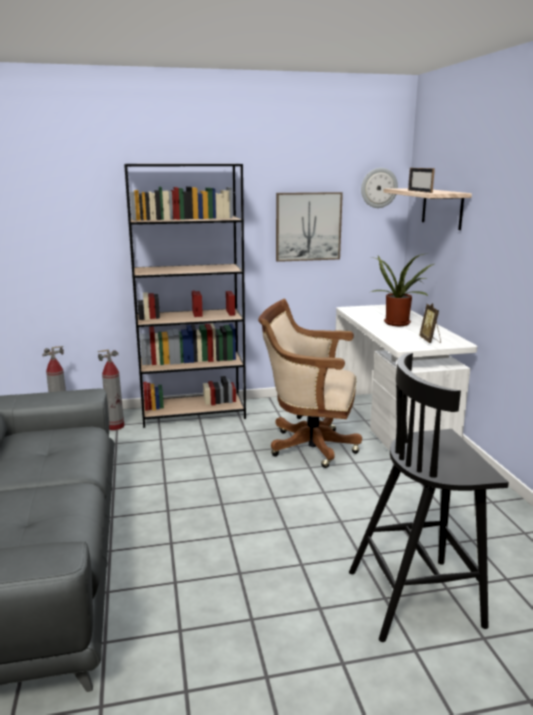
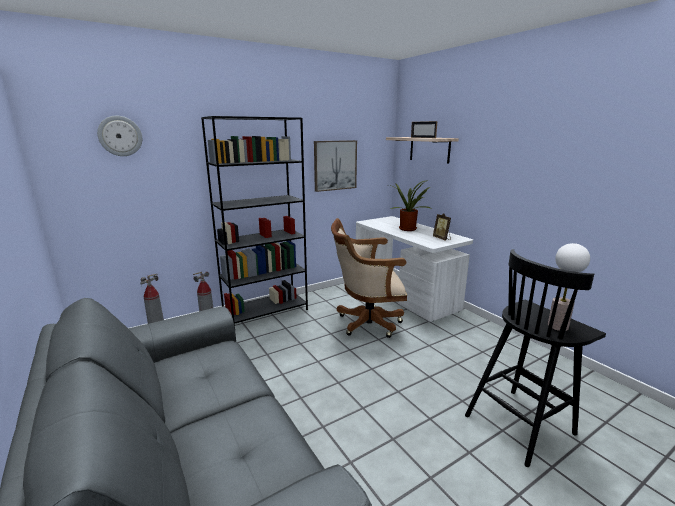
camera: 20 degrees left, 0 degrees up
beige bookcase [124,164,246,428] -> black bookcase [201,116,308,327]
wall clock [361,168,398,208] -> wall clock moved to [97,116,142,156]
none -> table lamp [548,243,590,331]

